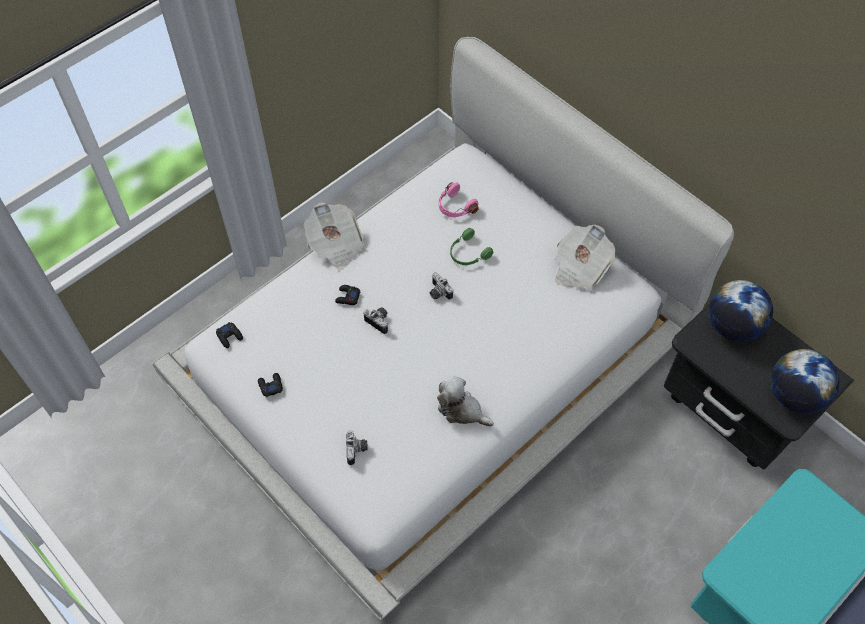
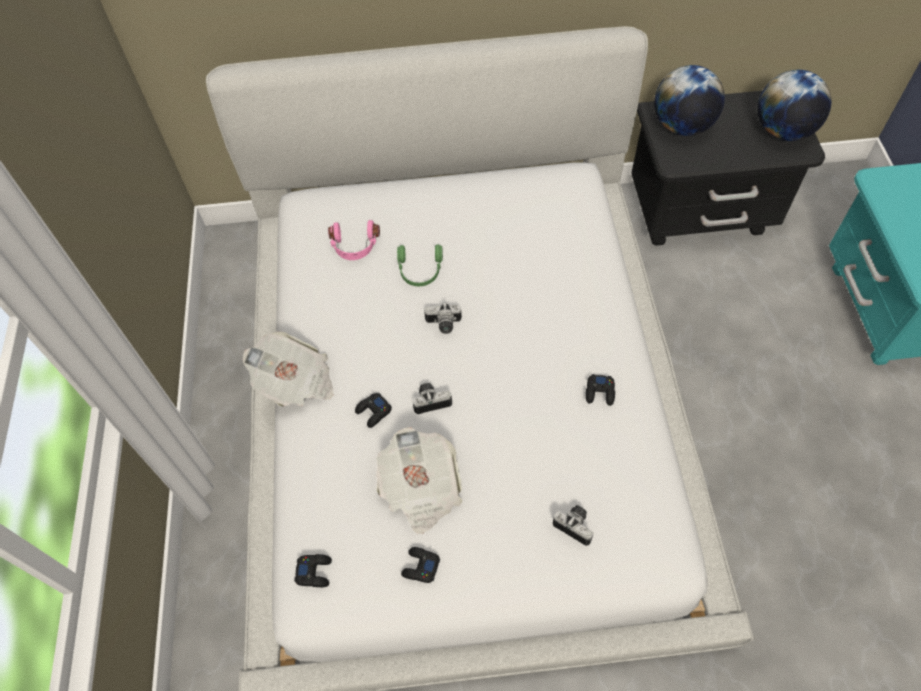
camera: 50 degrees left, 0 degrees up
plush toy [437,376,494,427] -> black game controller [586,374,615,406]
newspaper [555,225,616,290] -> newspaper moved to [376,427,462,534]

